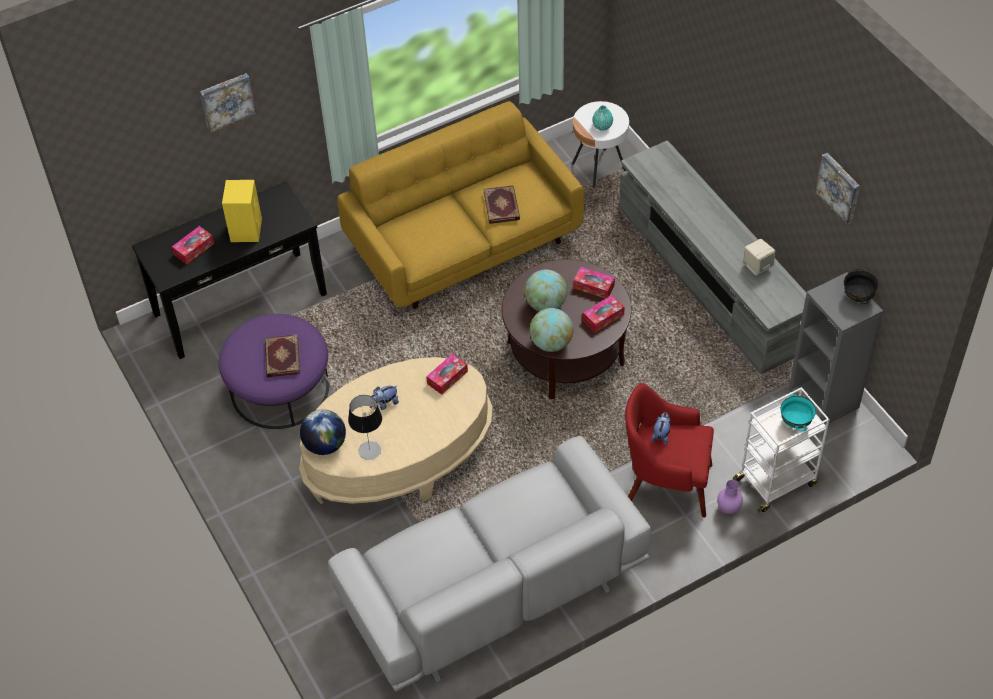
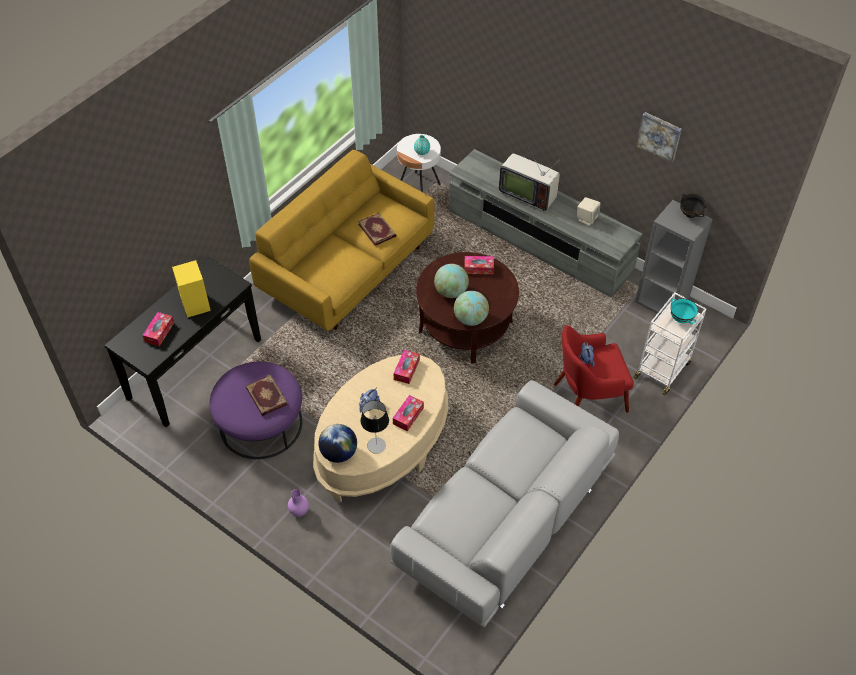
camera: 25 degrees left, 0 degrees up
picture [200,73,256,132] -> none
tissue box [583,295,625,333] -> tissue box moved to [393,395,424,431]
purple vase [717,480,743,514] -> purple vase moved to [288,489,309,517]
none -> television [499,147,560,211]

